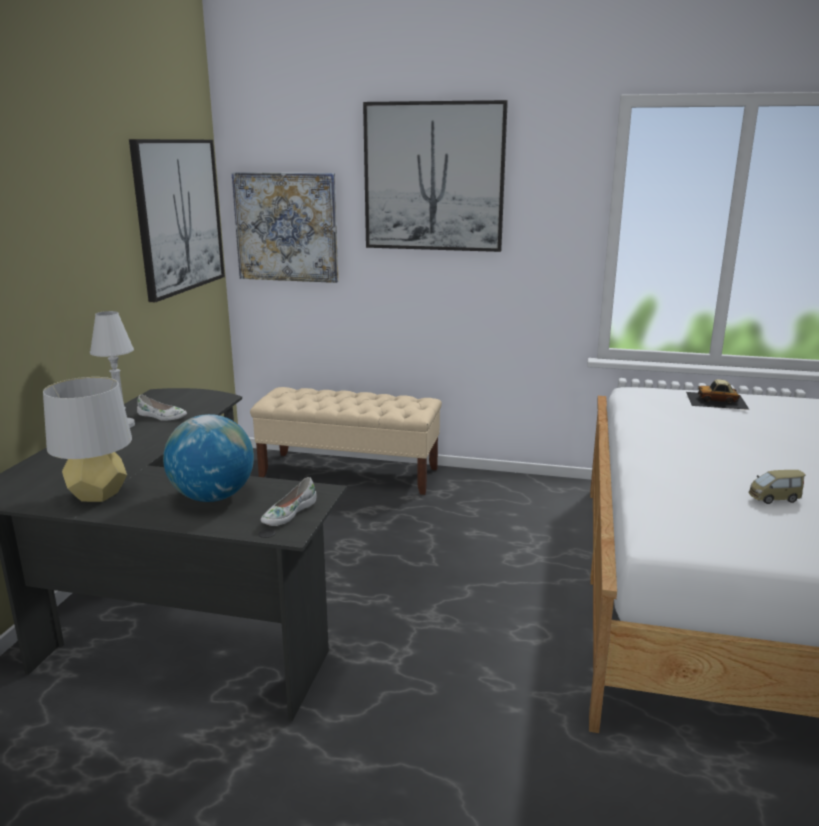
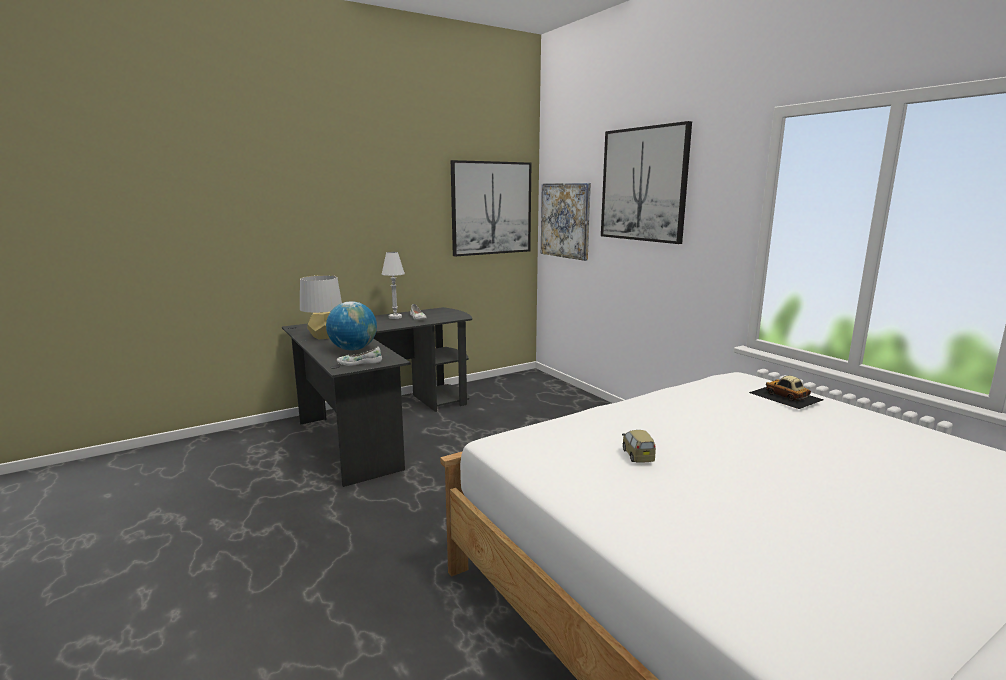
camera: 45 degrees right, 5 degrees down
beige bench [250,387,442,495] -> none
toy car [748,470,806,504] -> toy car turned 45 degrees clockwise [622,430,656,463]

